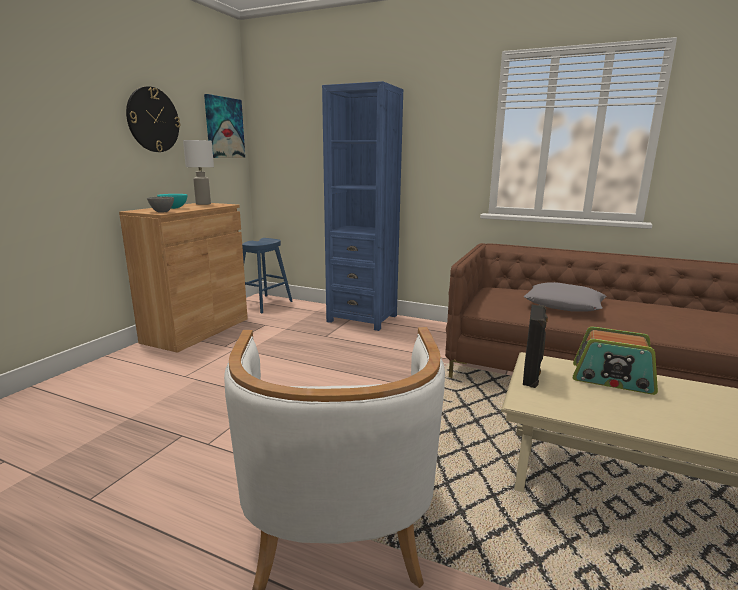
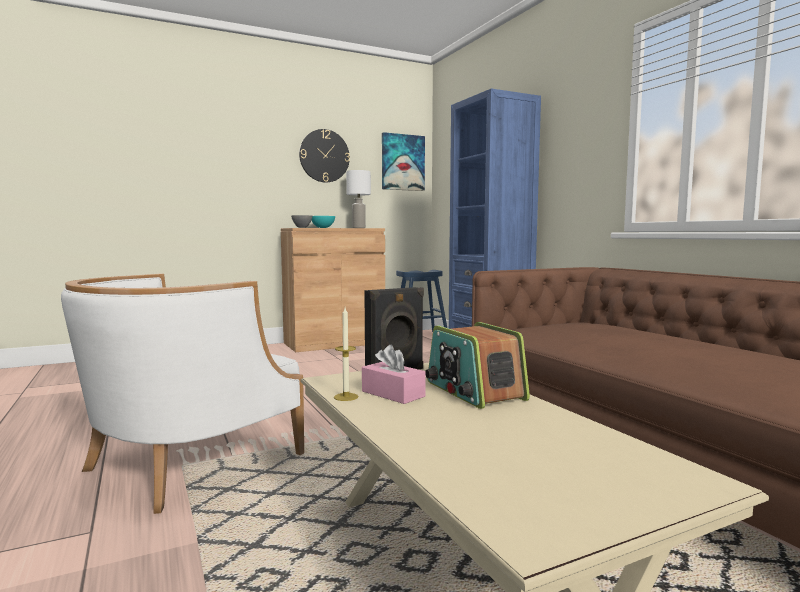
camera: 40 degrees right, 10 degrees down
grey pillow [524,282,607,312] -> none
none -> candle [334,308,359,401]
none -> pink tissue box [362,344,426,404]

